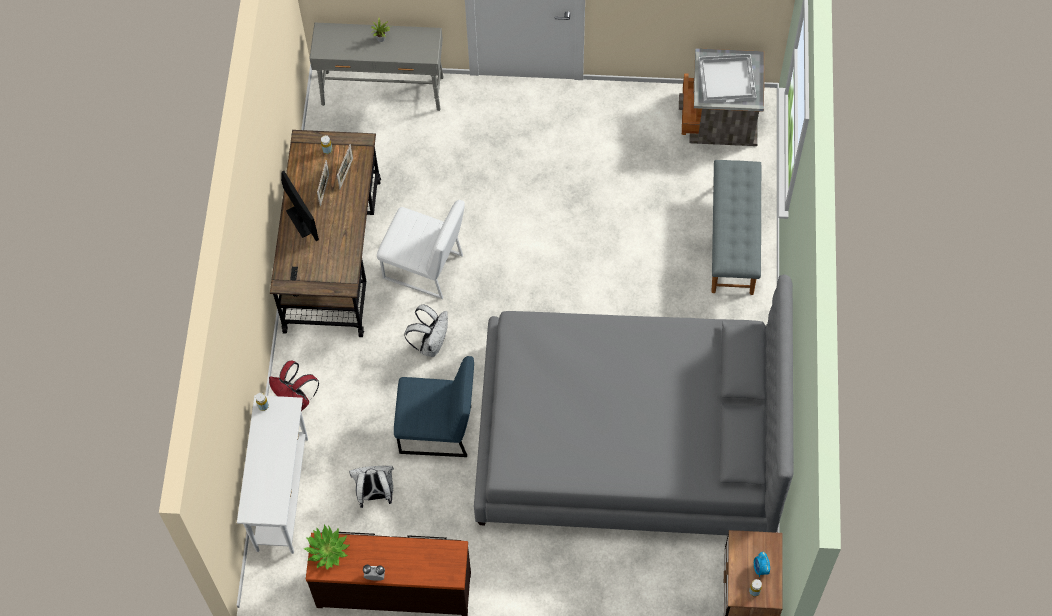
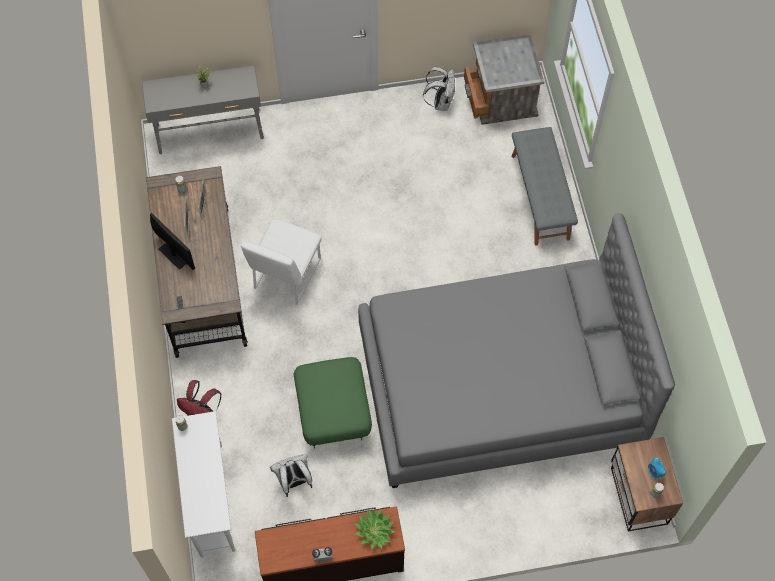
camera: 15 degrees left, 0 degrees up
potted plant [304,525,350,570] -> potted plant moved to [354,508,396,549]
white chair [377,200,465,299] -> white chair turned 105 degrees clockwise [241,218,321,305]
blue chair [394,356,474,457] -> green ottoman [293,357,372,448]
white backpack [404,304,448,357] -> white backpack moved to [423,67,456,111]
white tray [699,54,757,103] -> none

